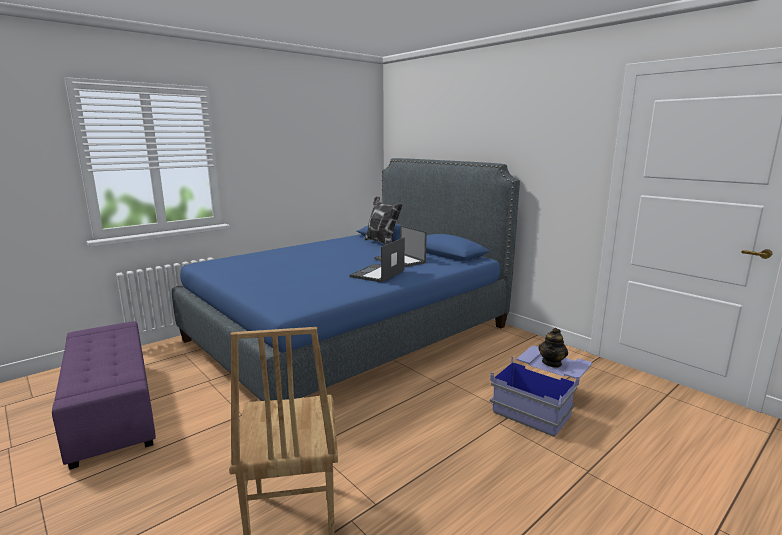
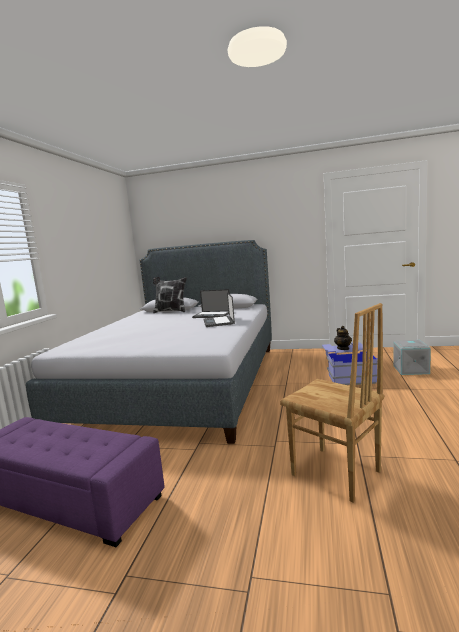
camera: 35 degrees left, 5 degrees down
blue bed [172,158,520,401] -> grey bed [26,240,272,444]
none -> grey storage box [394,340,431,375]

